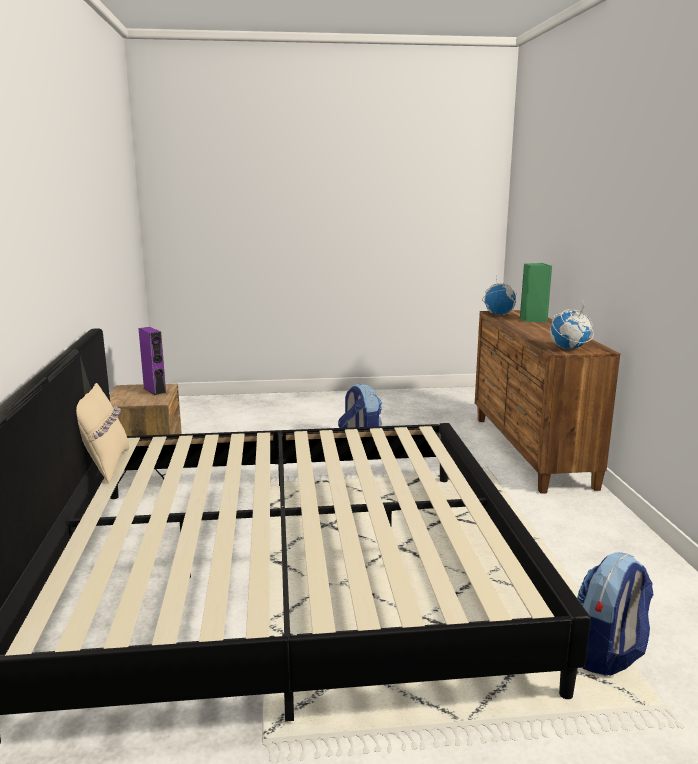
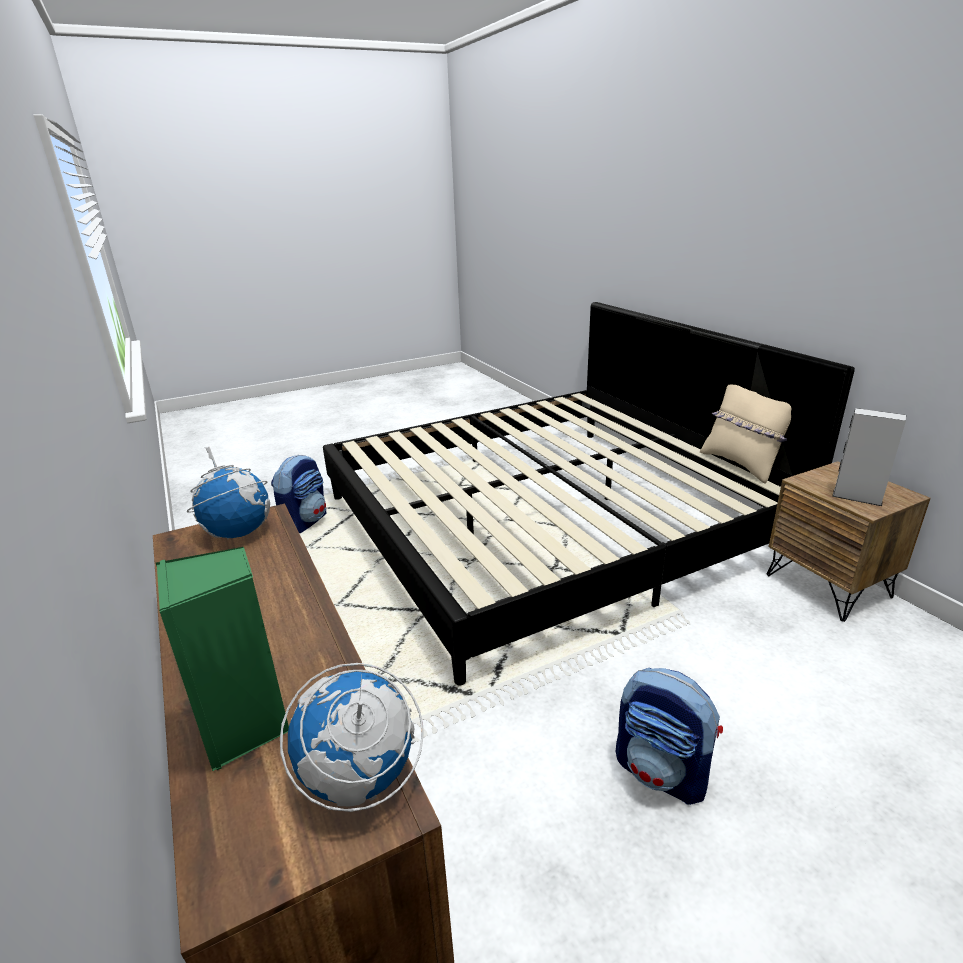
camera: 160 degrees right, 10 degrees up
purple speaker [138,327,166,395] -> grey speaker [832,408,906,506]

